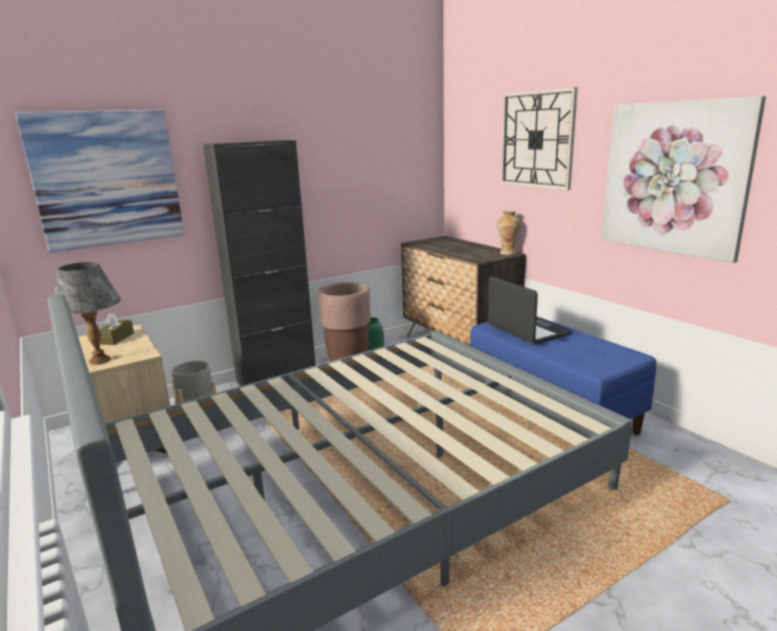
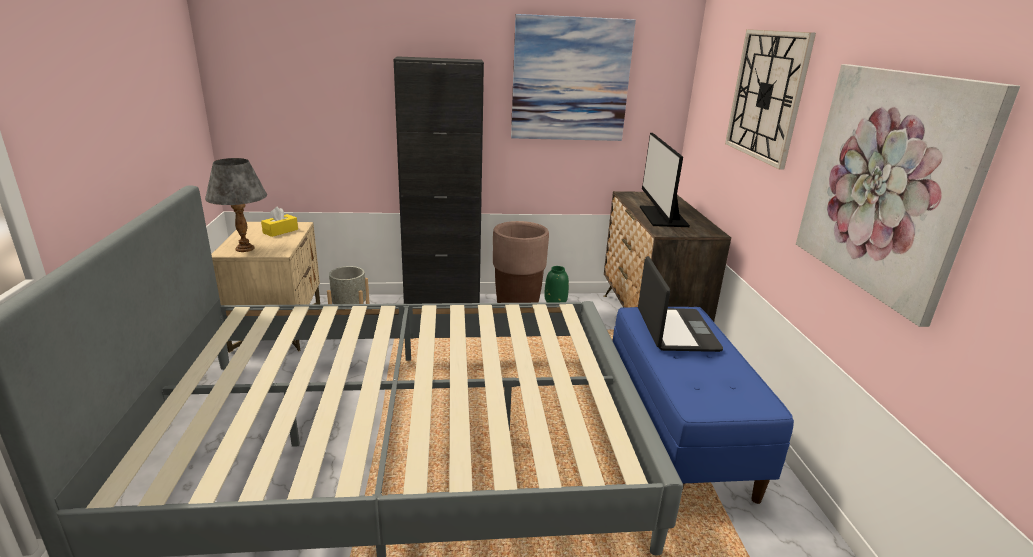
camera: 25 degrees right, 5 degrees up
picture [15,110,184,253] -> picture moved to [511,14,636,141]
brown tissue box [99,312,134,345] -> yellow tissue box [261,207,298,237]
vase [497,210,521,255] -> none
none -> monitor [640,133,690,227]

